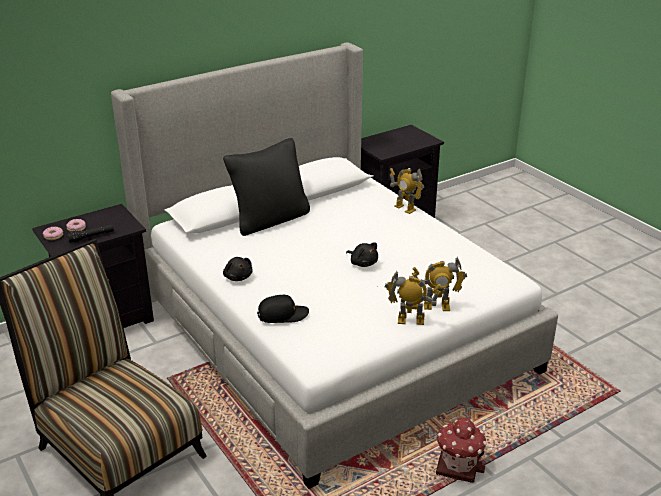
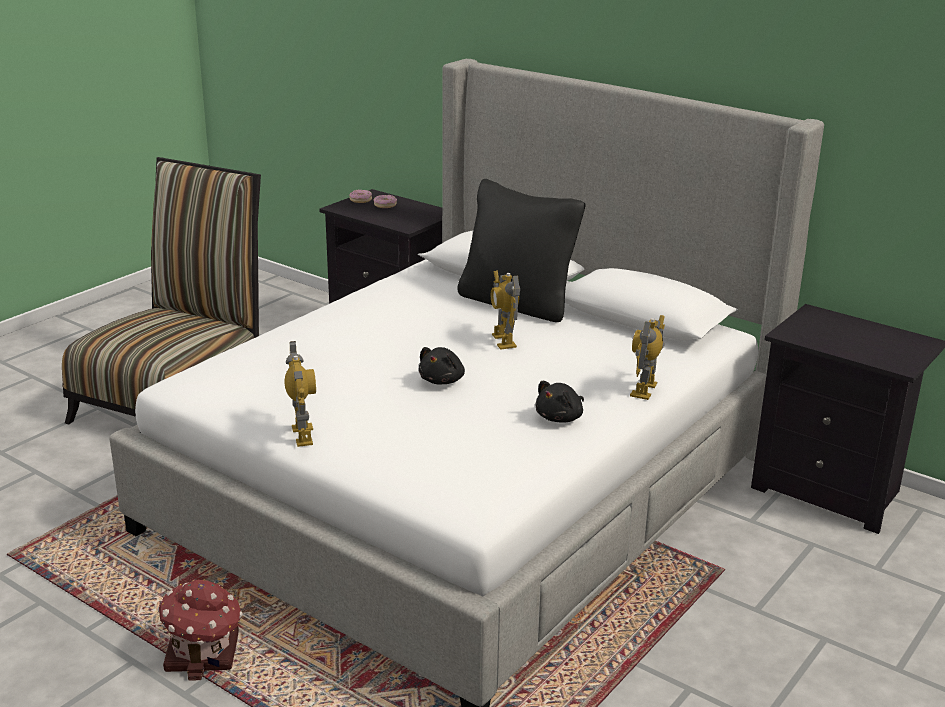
camera: 70 degrees right, 5 degrees down
black flashlight [66,224,114,243] -> none
black plush toy [223,257,253,281] -> black plush toy moved to [535,381,584,423]
black cap [257,295,309,323] -> none
toy robot [412,257,467,311] -> toy robot moved to [491,270,520,350]

